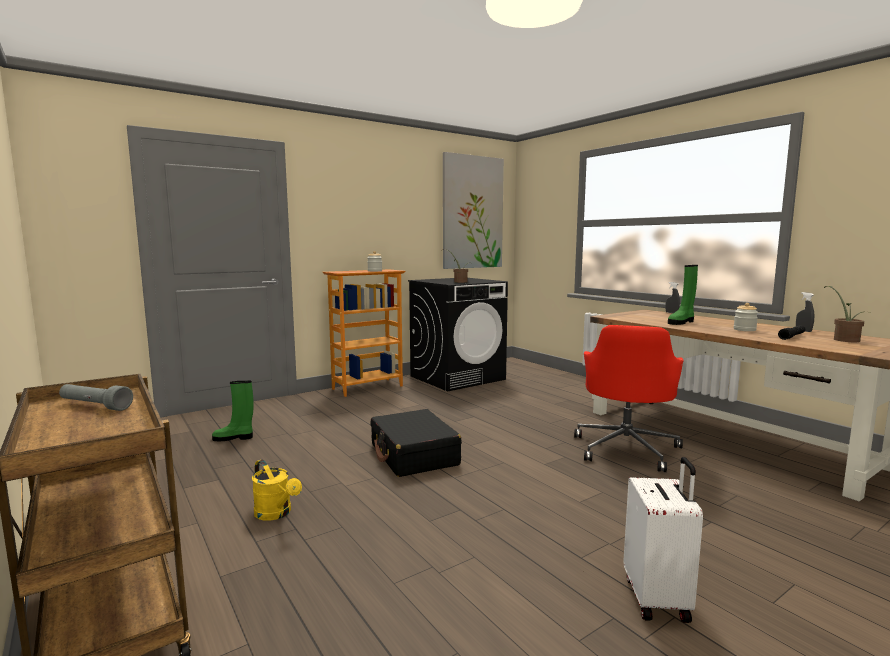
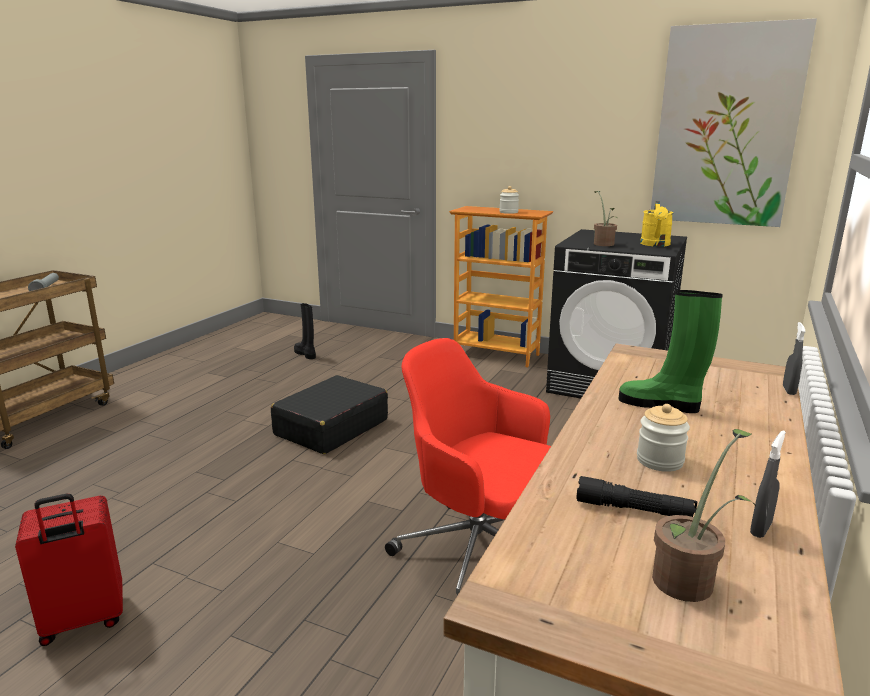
camera: 60 degrees right, 10 degrees up
green boot [212,381,254,441] -> black boot [294,303,316,359]
yellow watering can [252,460,302,521] -> yellow watering can moved to [640,201,673,247]
red office chair [574,325,683,472] -> red office chair turned 45 degrees clockwise [385,338,551,596]
white suitcase [623,457,703,623] -> red suitcase [15,494,123,646]

